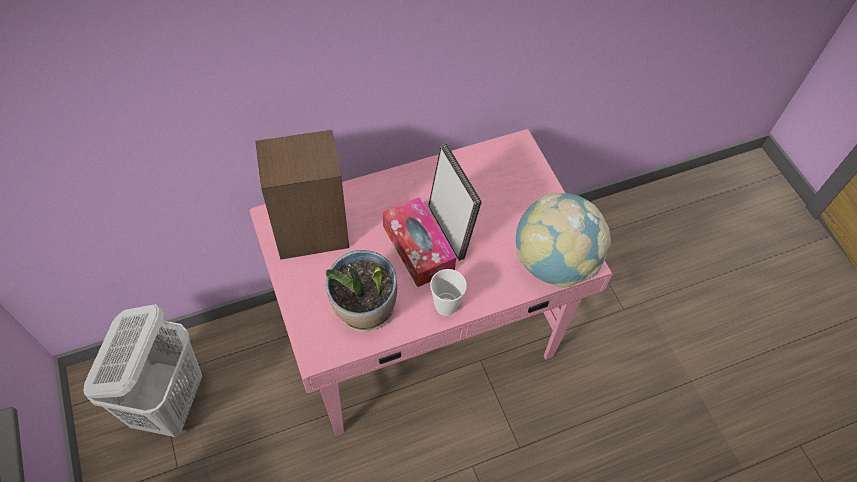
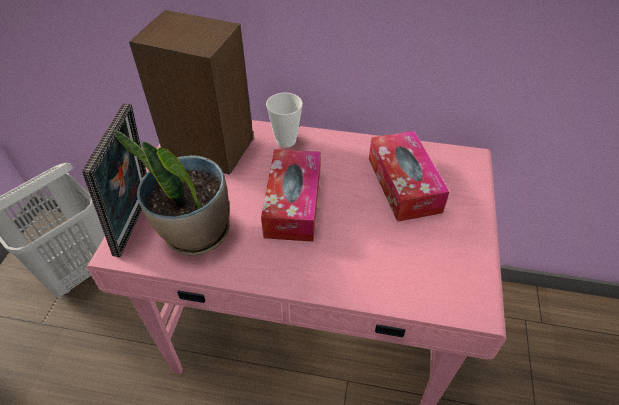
camera: 35 degrees right, 10 degrees down
picture frame [428,144,482,261] -> picture frame moved to [82,103,147,257]
cup [430,269,467,316] -> cup moved to [266,93,303,147]
globe [516,193,611,287] -> none
none -> tissue box [369,131,449,222]

